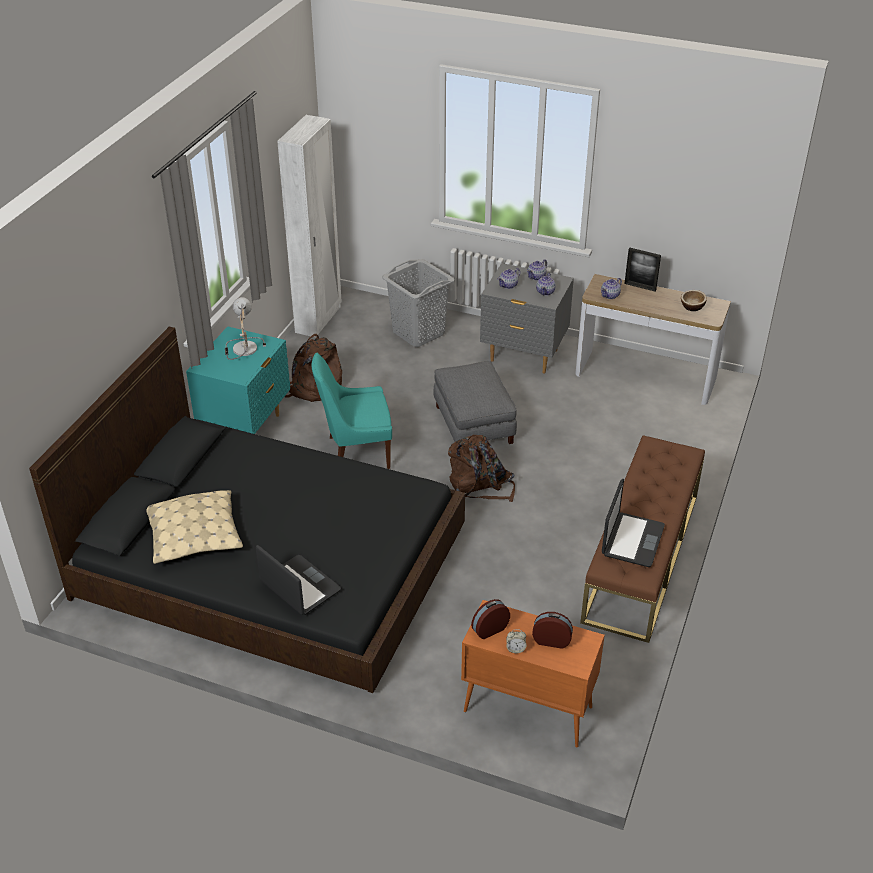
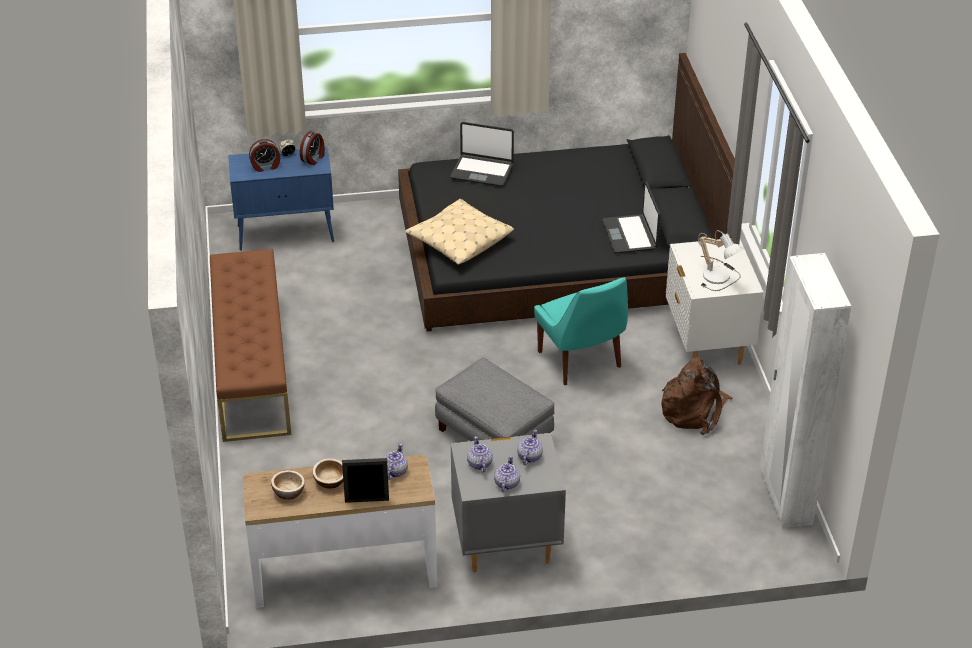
camera: 150 degrees right, 0 degrees up
beige pillow [146,490,243,564] -> beige pillow moved to [405,199,514,265]
turquoise nightstand [186,326,290,434] -> white nightstand [666,239,763,365]
turquoise chair [312,352,392,469] -> turquoise chair turned 105 degrees clockwise [534,277,628,385]
grey laundry basket [382,259,454,347] -> none
brown backpack [448,435,515,502] -> none
orange cabinet [461,600,605,747] -> blue cabinet [228,147,334,251]
laptop [602,479,665,567] -> laptop moved to [603,181,661,253]
none -> bowl [313,458,343,489]

